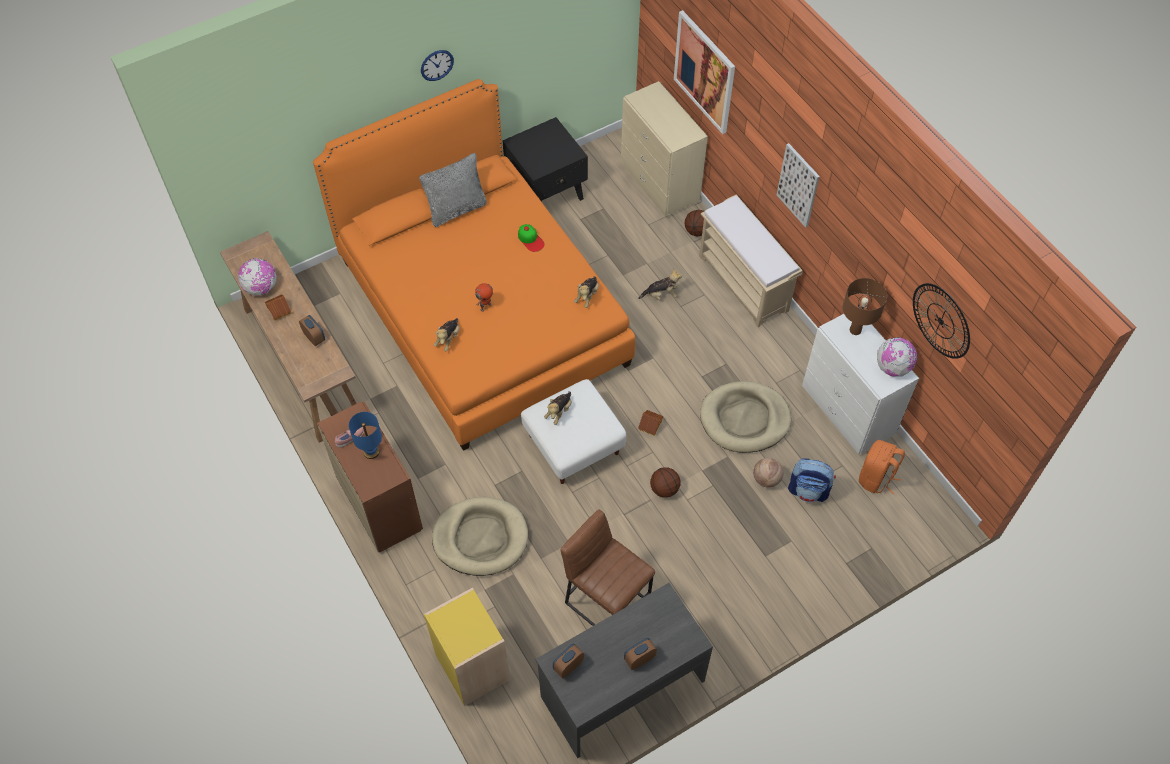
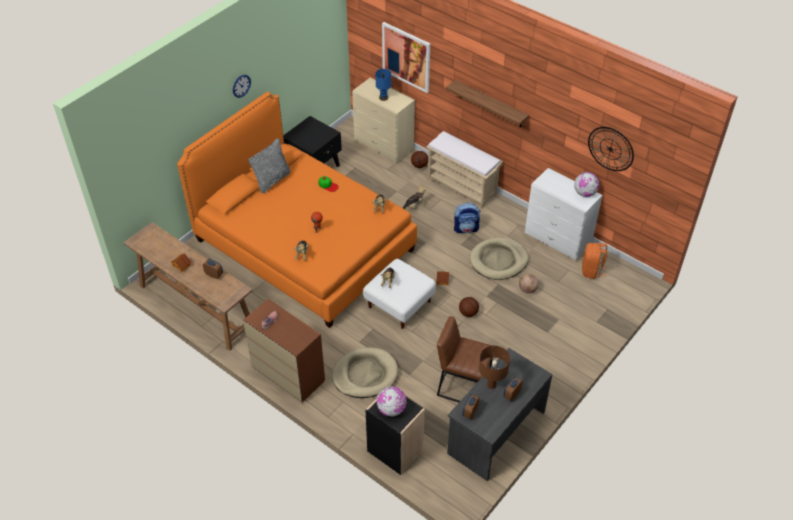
camera: 20 degrees left, 10 degrees down
globe [238,258,277,295] -> globe moved to [377,386,407,417]
blue table lamp [349,412,382,459] -> blue table lamp moved to [376,69,391,101]
yellow bookcase [424,587,510,706] -> black bookcase [365,385,425,475]
picture [777,143,820,228] -> shelf [446,80,529,127]
backpack [788,458,836,502] -> backpack moved to [454,203,480,233]
brown table lamp [842,278,887,335] -> brown table lamp moved to [479,346,510,389]

